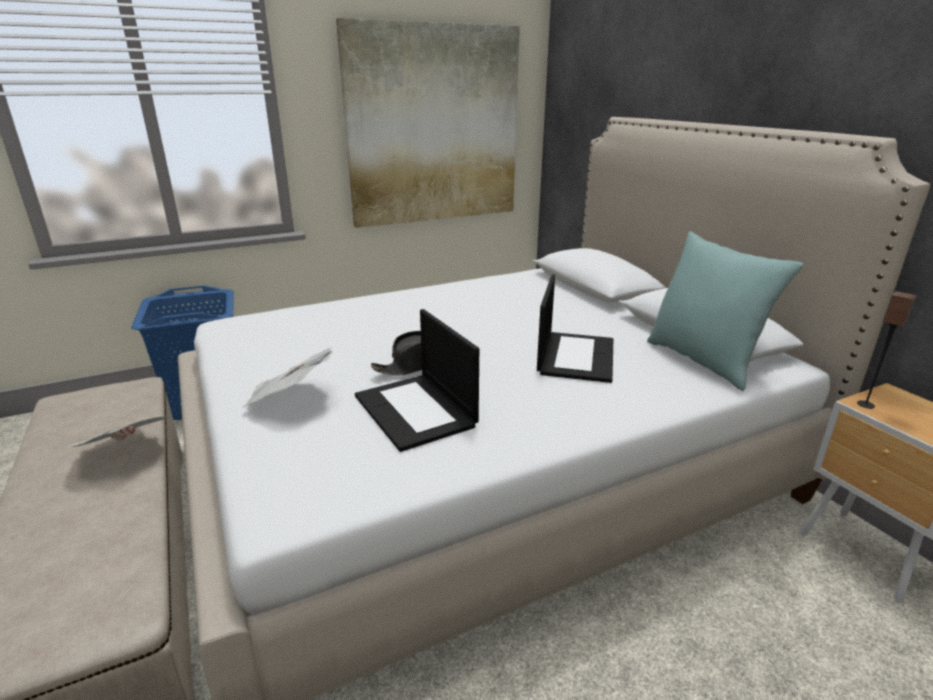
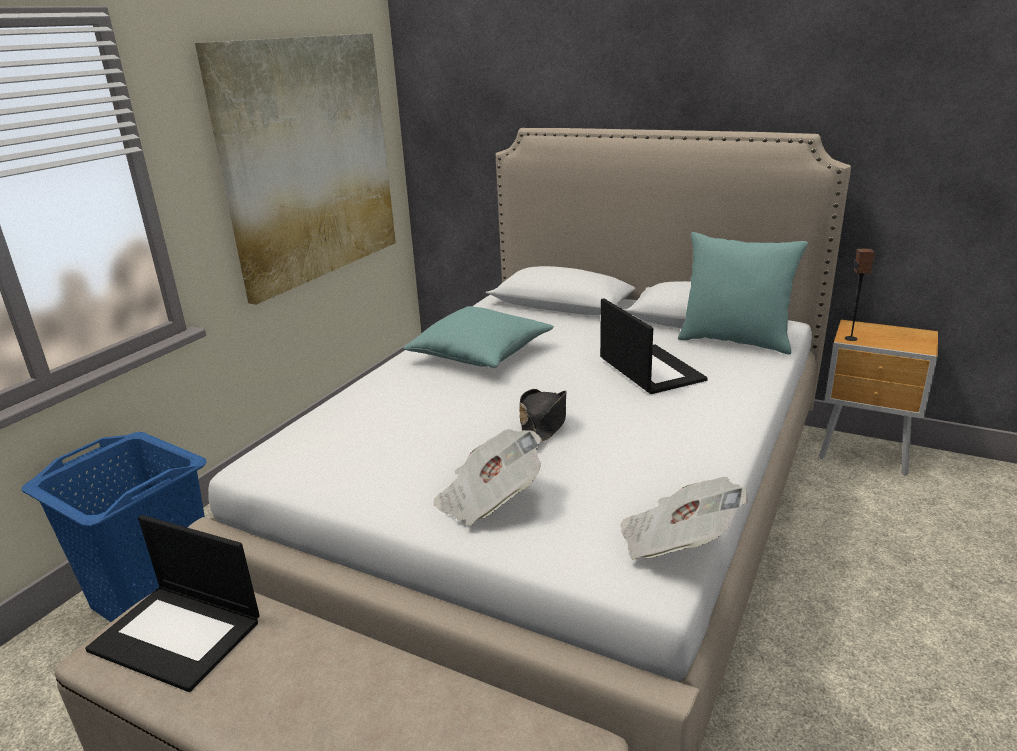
camera: 35 degrees left, 0 degrees up
newspaper [67,417,169,447] -> newspaper moved to [620,477,748,560]
laptop [355,309,479,452] -> laptop moved to [85,515,260,692]
none -> turquoise pillow [403,306,554,368]

